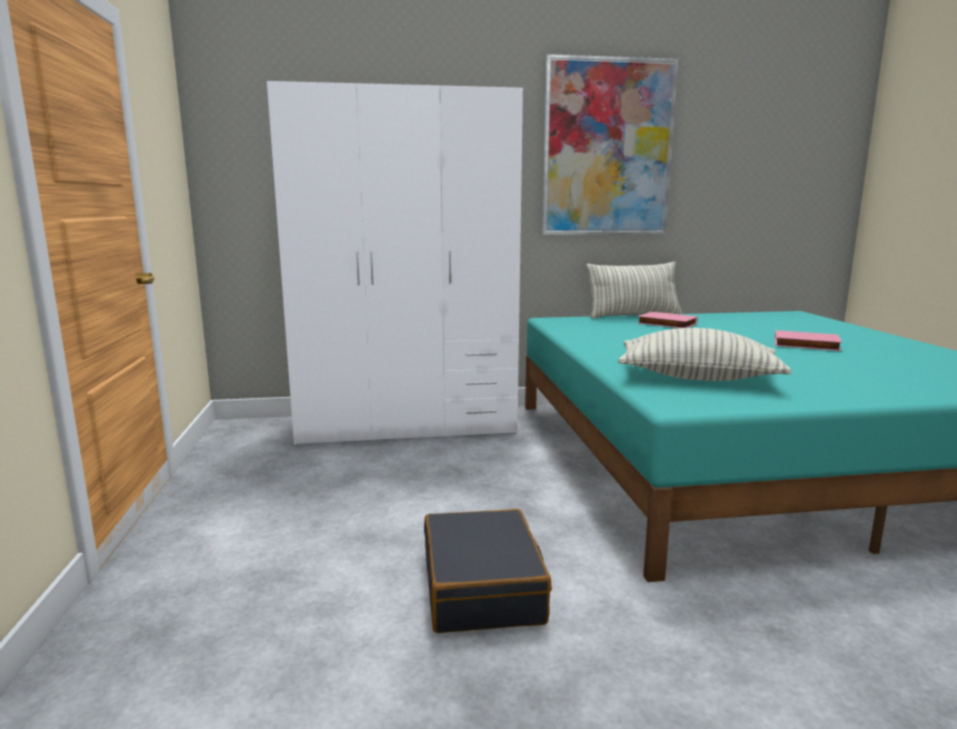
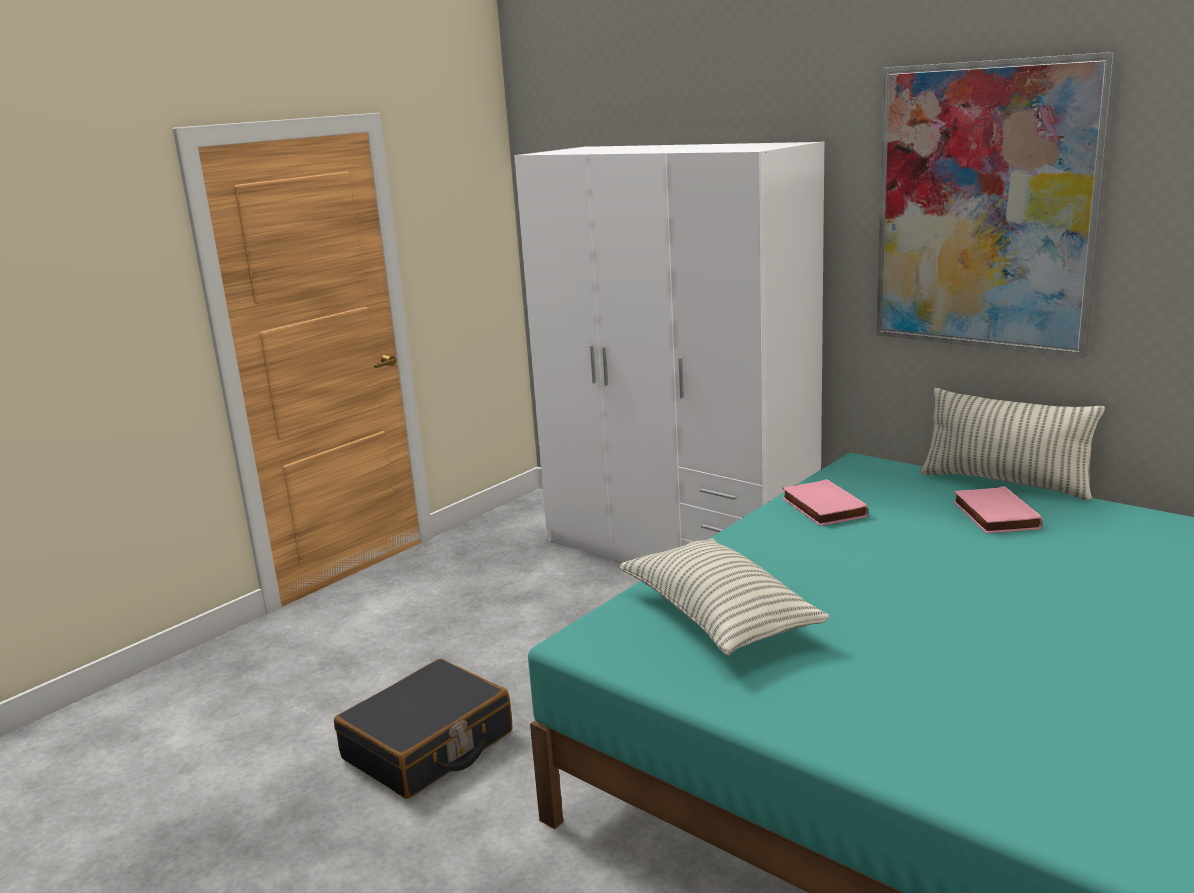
camera: 50 degrees right, 5 degrees up
pink book [775,330,842,351] -> pink book moved to [782,479,869,526]

